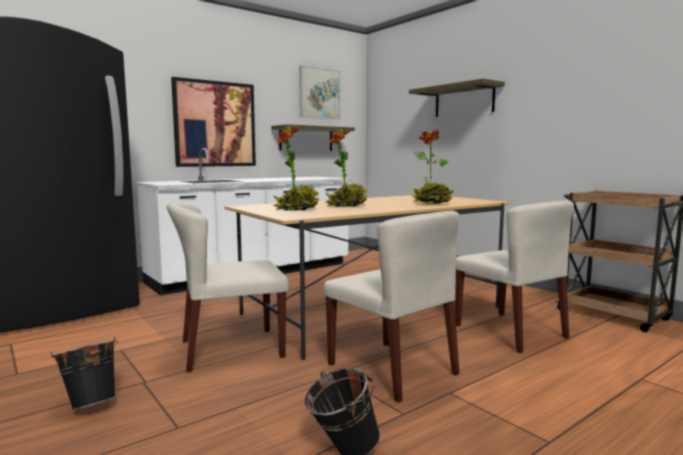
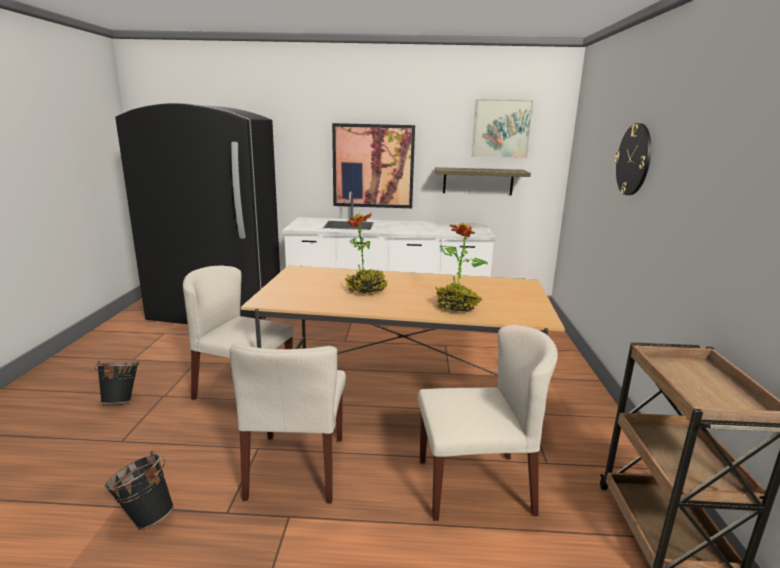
camera: 40 degrees right, 10 degrees up
potted plant [273,127,319,210] -> none
shelf [409,78,505,117] -> wall clock [614,123,651,195]
beige chair [455,201,574,353] -> beige chair turned 105 degrees counterclockwise [418,325,558,521]

